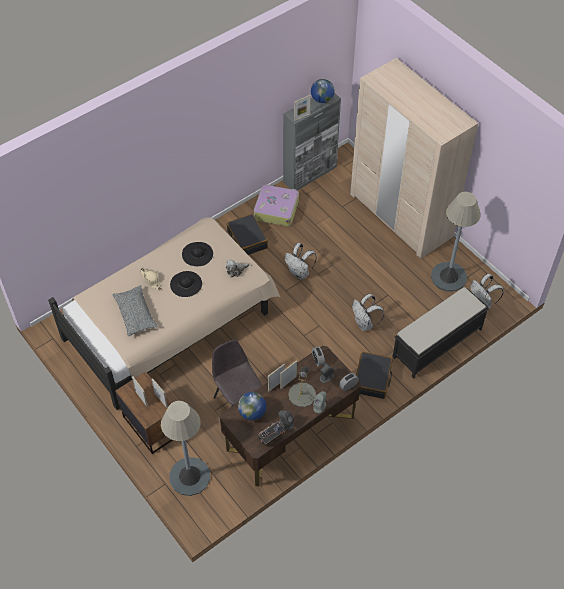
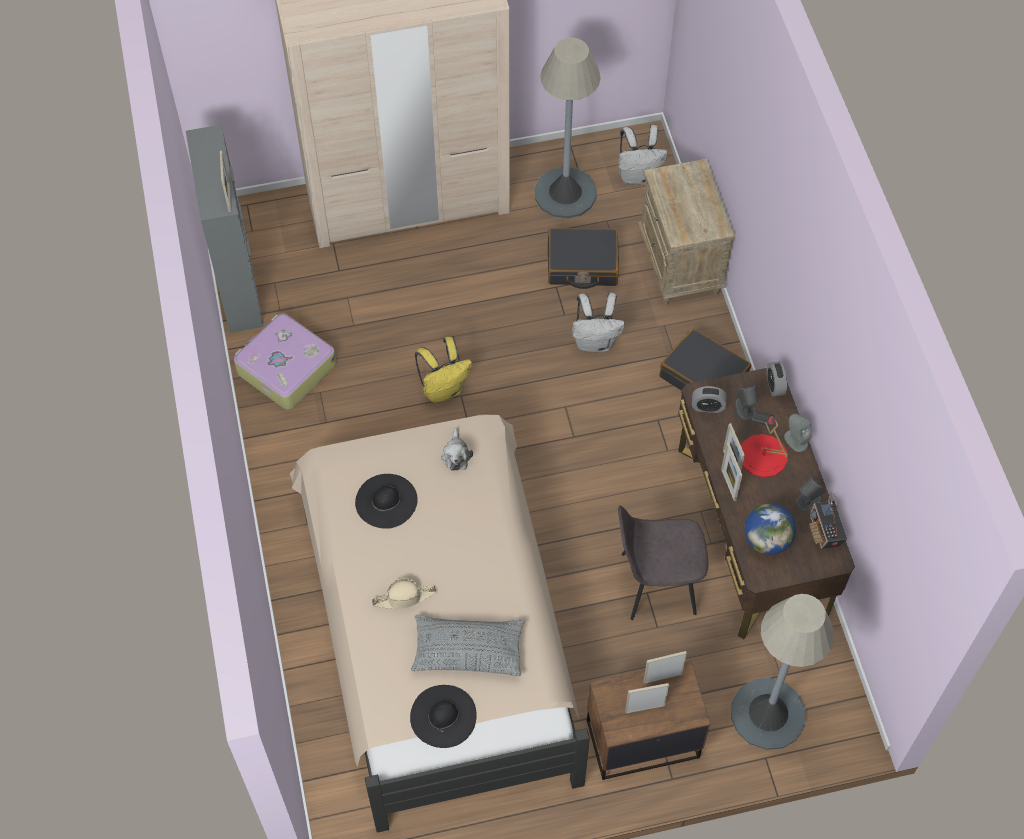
camera: 65 degrees left, 5 degrees up
black hat [170,271,202,297] -> black hat moved to [410,685,477,748]
black suitcase [226,214,268,255] -> black suitcase moved to [548,228,619,289]
white backpack [285,243,317,280] -> yellow backpack [415,337,472,403]
grey table lamp [288,367,316,407] -> red table lamp [741,411,788,478]
globe [311,79,335,103] -> none
black bench [393,287,489,378] -> beige nightstand [638,159,735,305]

